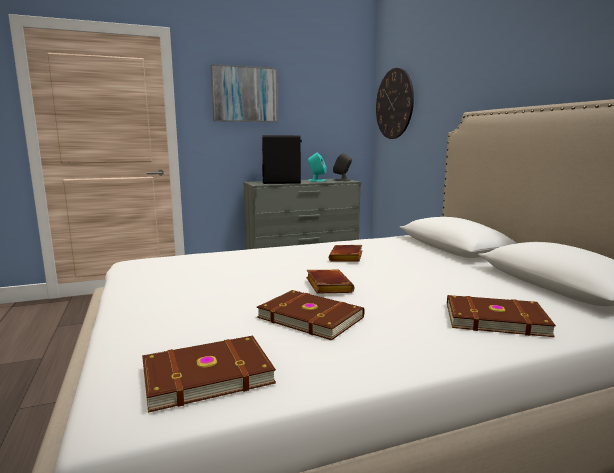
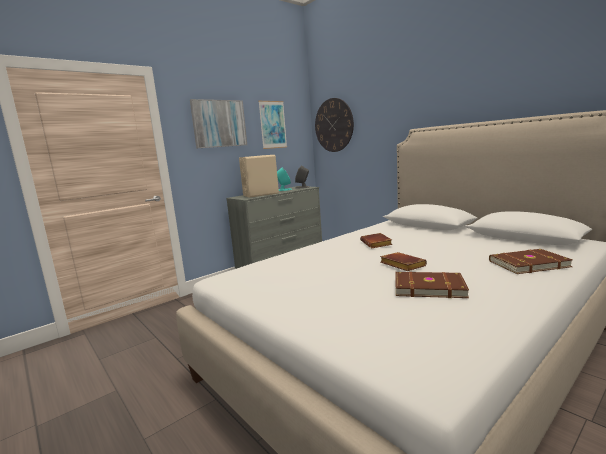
camera: 20 degrees left, 0 degrees up
brown book [142,336,276,413] -> none
black speaker [262,135,302,184] -> beige speaker [239,155,279,198]
none -> picture [258,101,287,149]

